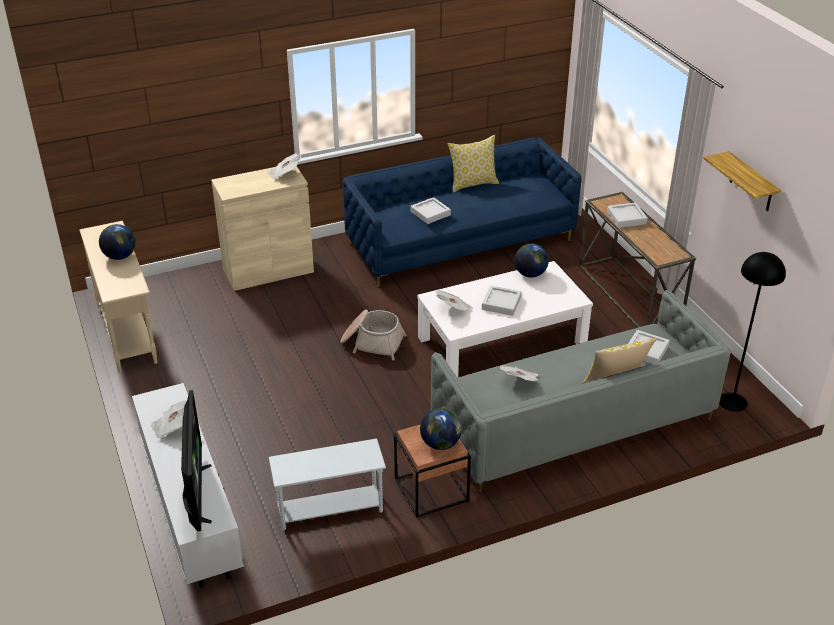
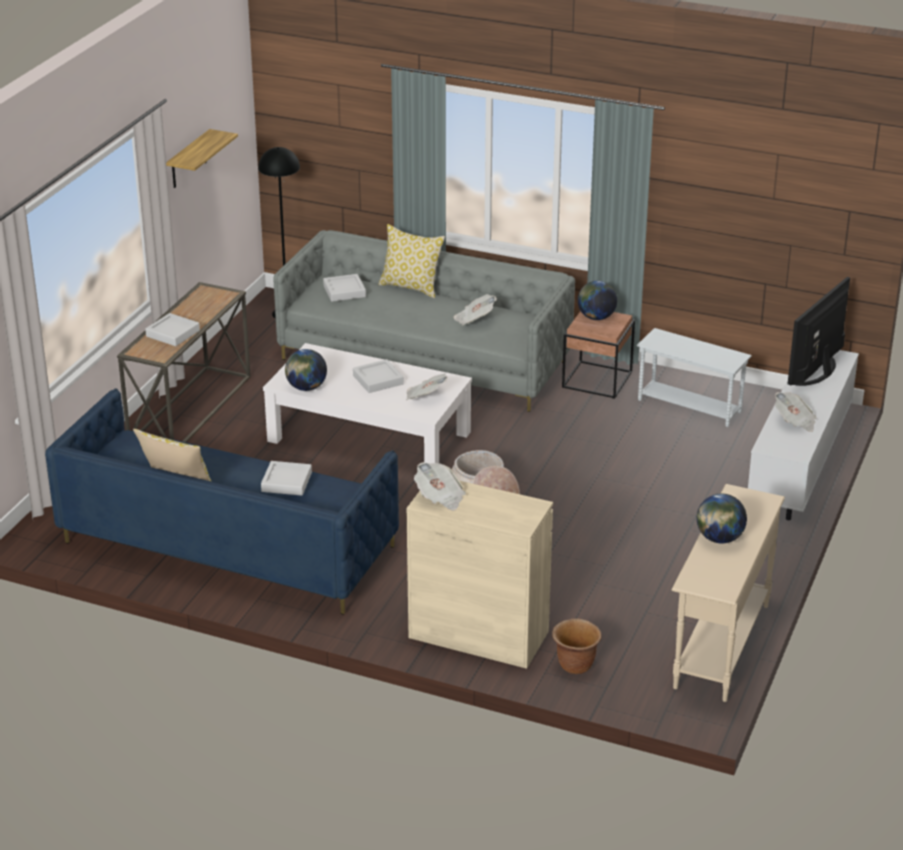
camera: 135 degrees left, 5 degrees down
none -> brown planter [552,619,602,674]

